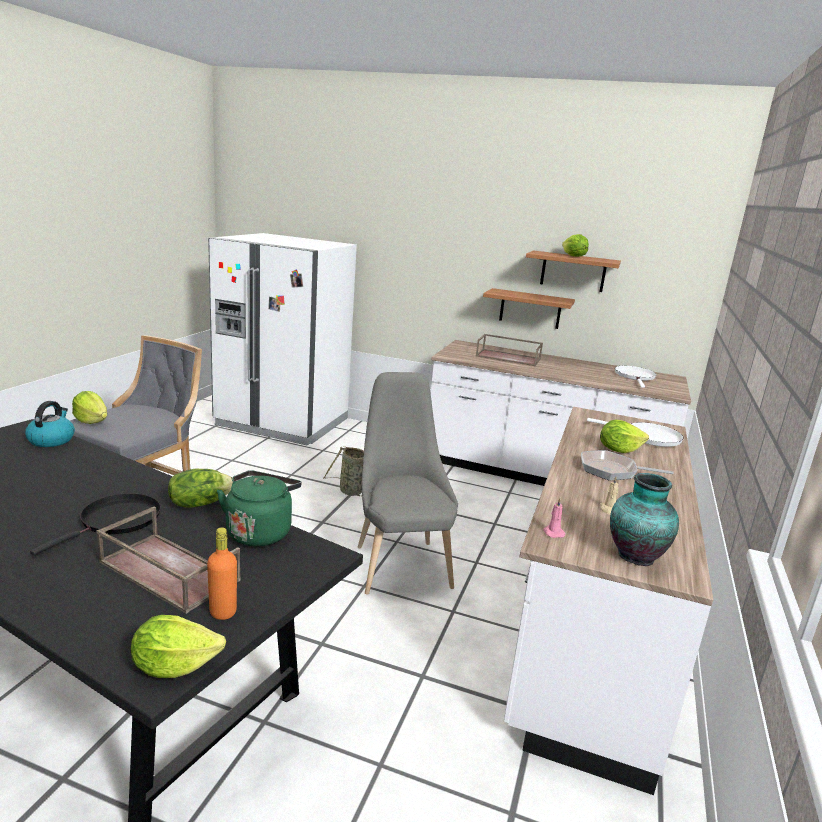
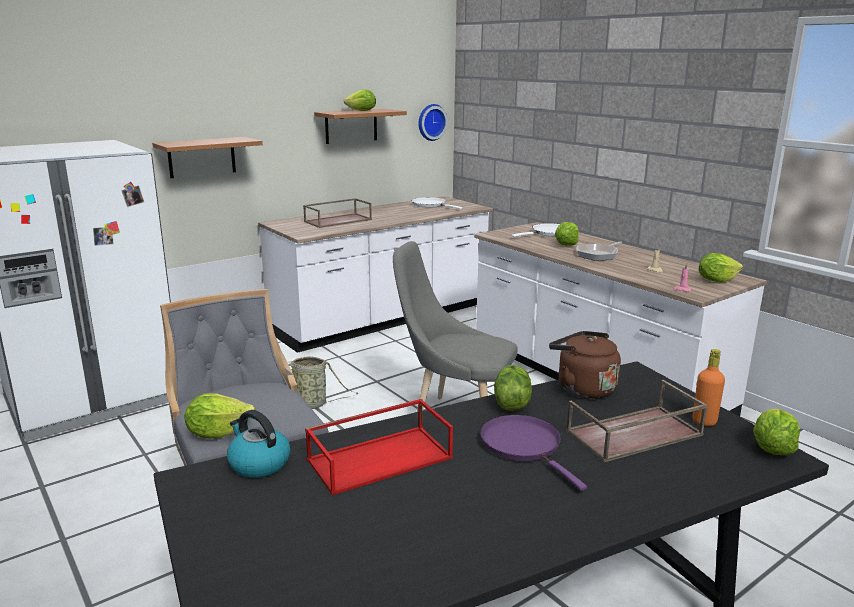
camera: 55 degrees left, 0 degrees up
black frying pan [30,493,161,555] -> purple frying pan [480,415,587,491]
green kettle [217,470,301,546] -> brown kettle [549,331,621,398]
shelf [483,288,575,329] -> shelf moved to [152,137,263,178]
vase [610,473,679,566] -> lettuce [699,253,743,283]
none -> red tray [305,399,453,495]
none -> wall clock [418,104,448,141]

